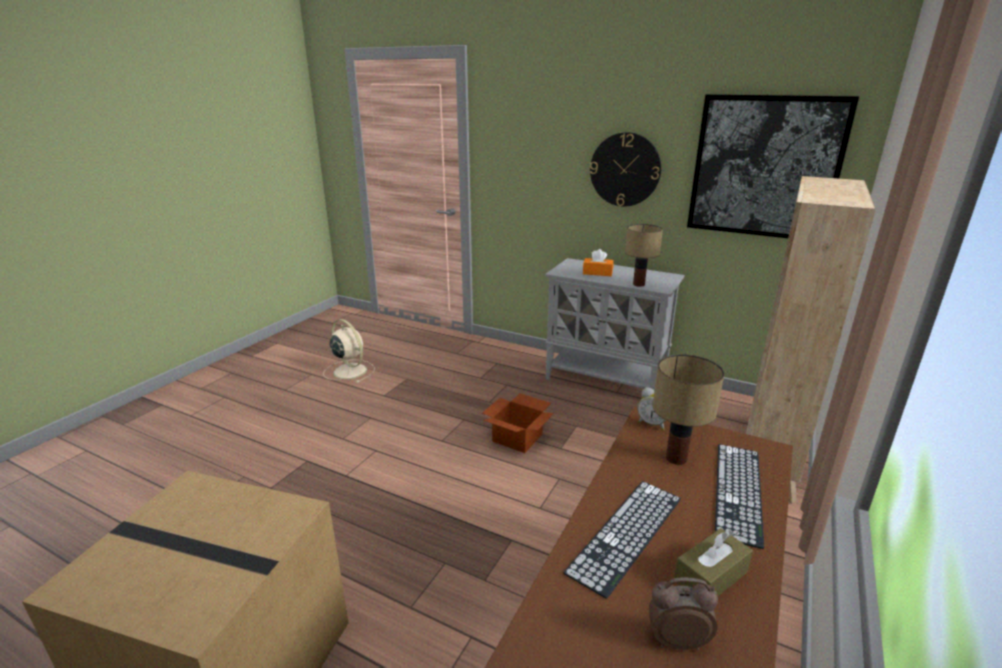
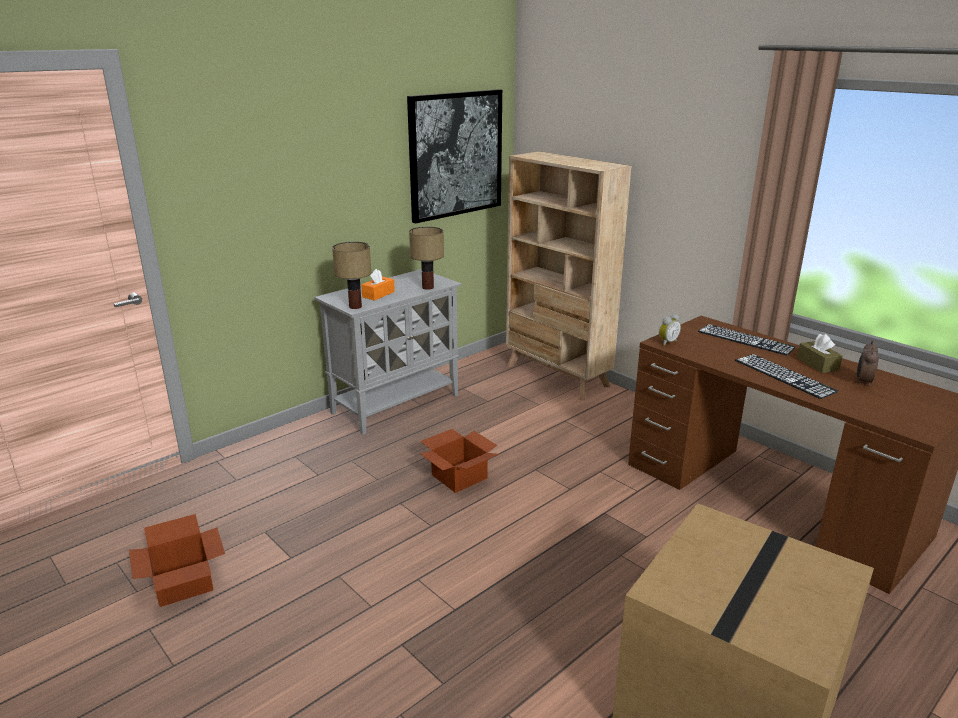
camera: 70 degrees left, 0 degrees up
beige fan [323,319,375,383] -> cardboard box [129,514,225,607]
wall clock [590,132,661,206] -> none
table lamp [653,354,724,465] -> table lamp moved to [332,242,371,309]

